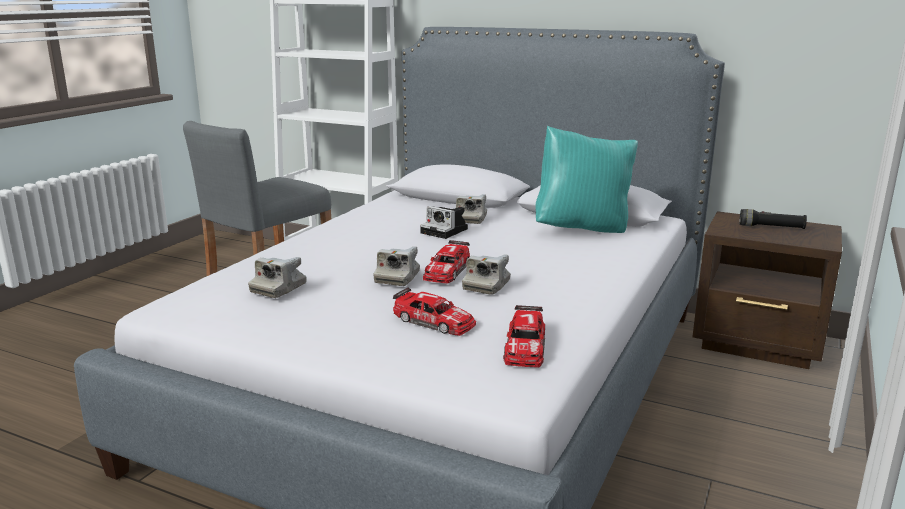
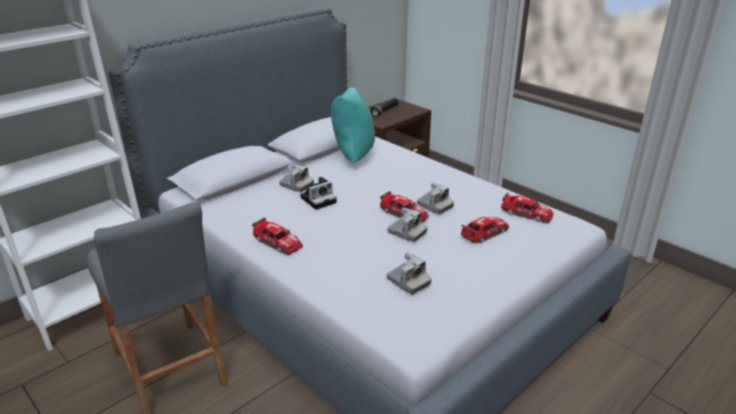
camera: 70 degrees left, 10 degrees up
none -> toy car [252,218,303,255]

